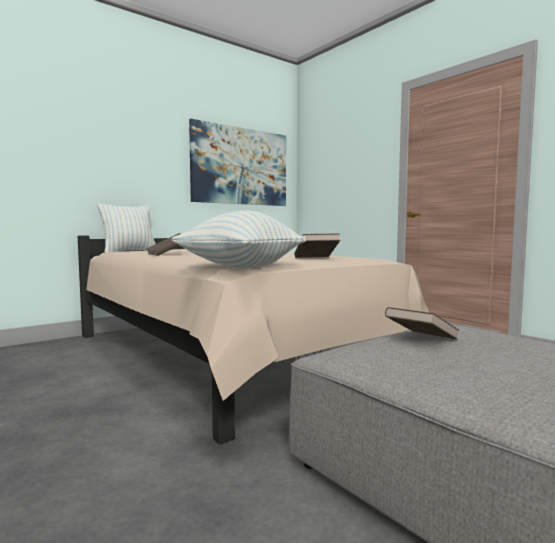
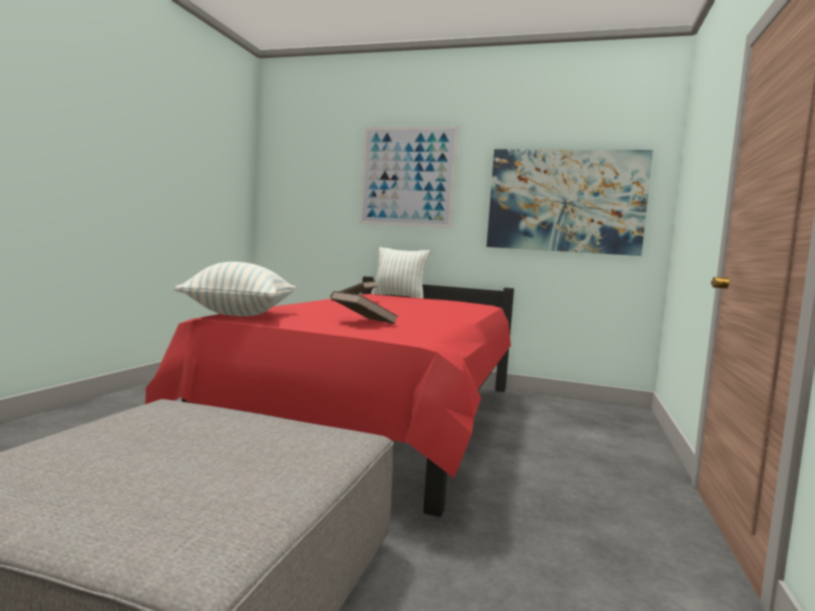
camera: 55 degrees right, 0 degrees up
beige bed [78,236,429,444] -> red bed [145,276,514,517]
brown book [385,307,459,339] -> none
none -> picture [359,126,459,228]

